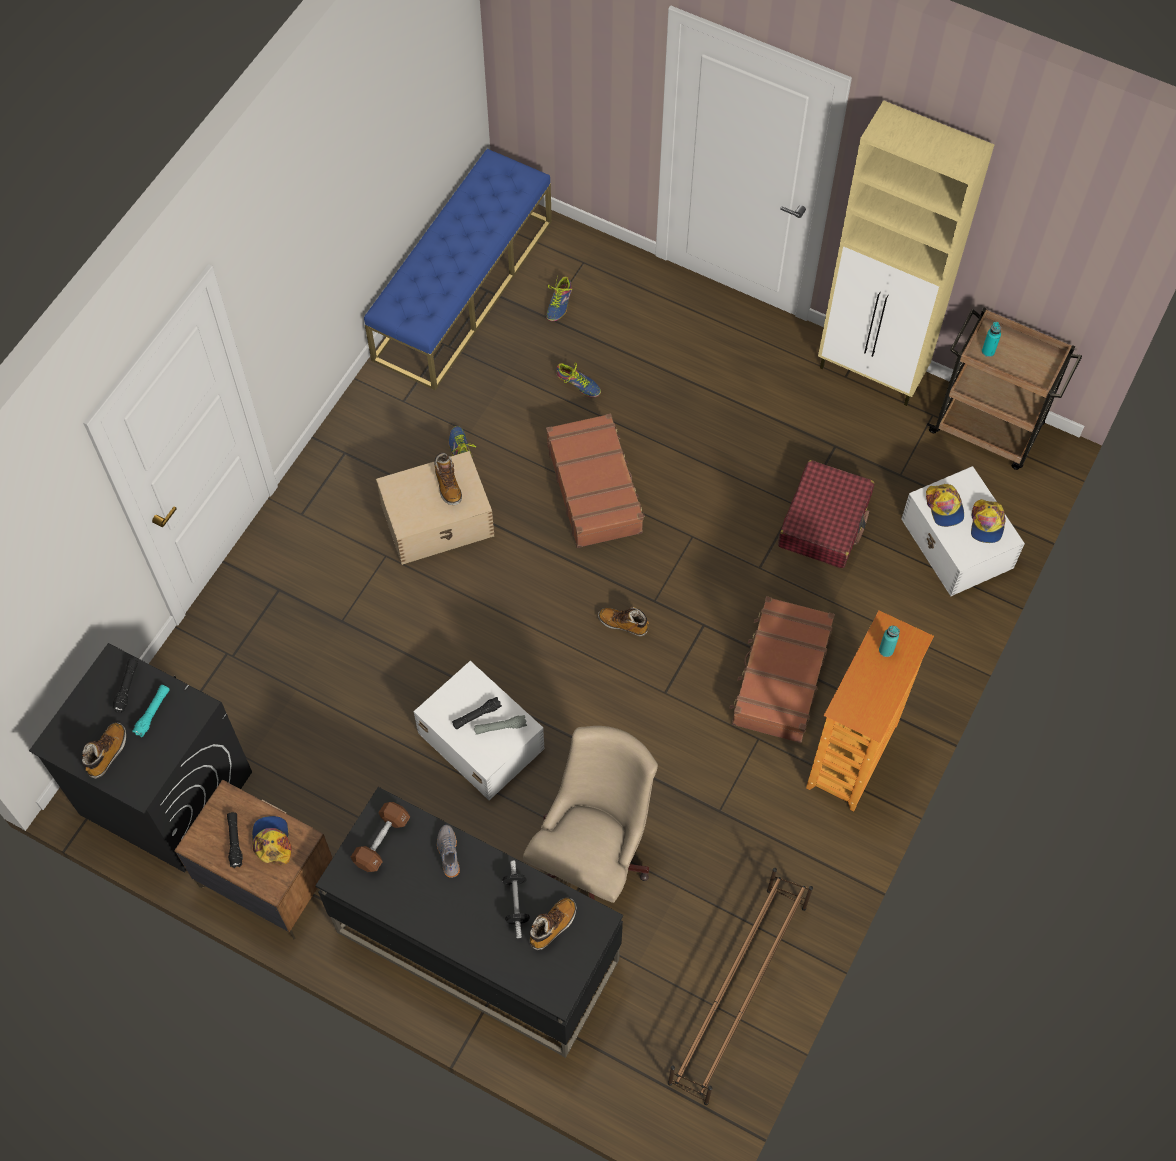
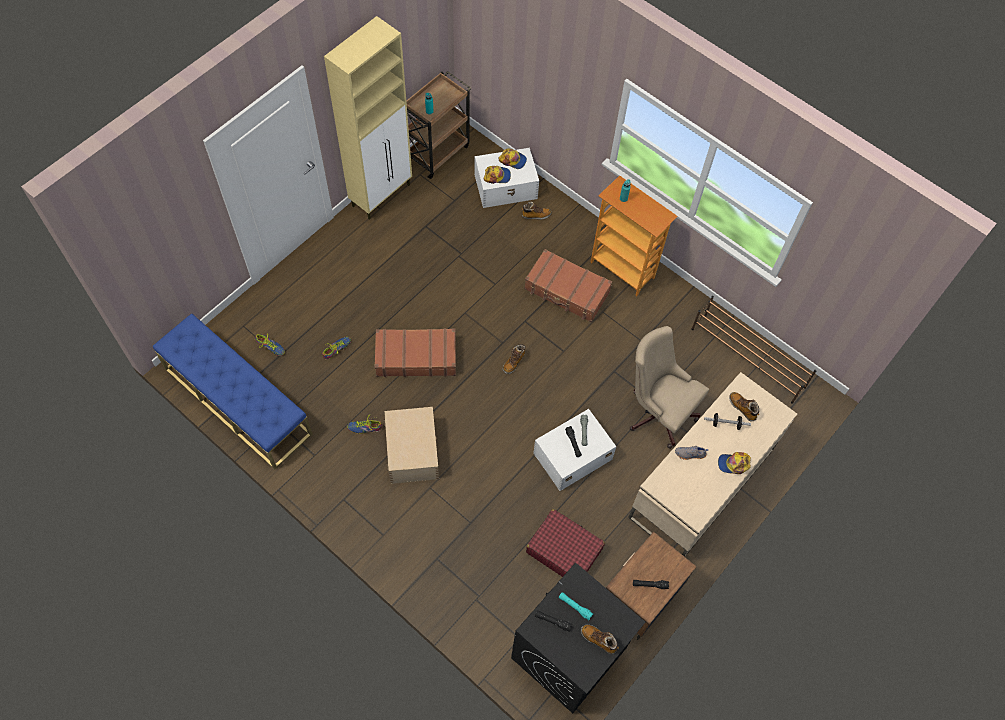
camera: 80 degrees left, 0 degrees up
cap [252,816,292,865] -> cap moved to [718,452,751,474]
black desk [316,787,623,1058] -> beige desk [628,372,797,557]
brown dumbbell [351,802,410,872] -> none
boot [435,453,462,505] -> boot moved to [522,201,551,220]
red suitcase [778,460,874,568] -> red suitcase moved to [526,509,605,577]

